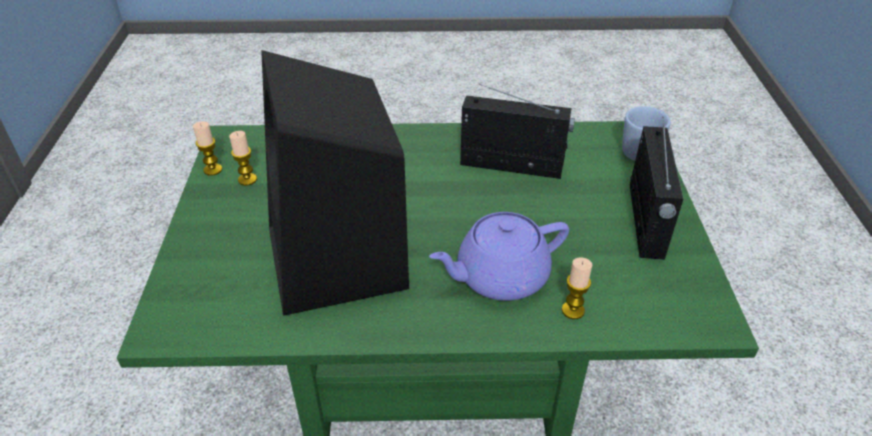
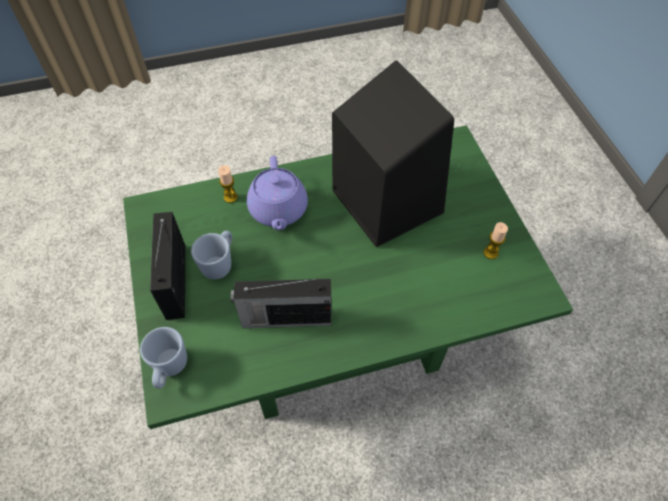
camera: 165 degrees right, 15 degrees up
candle [193,121,222,176] -> none
purple teapot [429,212,569,301] -> purple teapot turned 120 degrees clockwise [247,156,308,230]
none -> blue mug [191,231,232,280]

